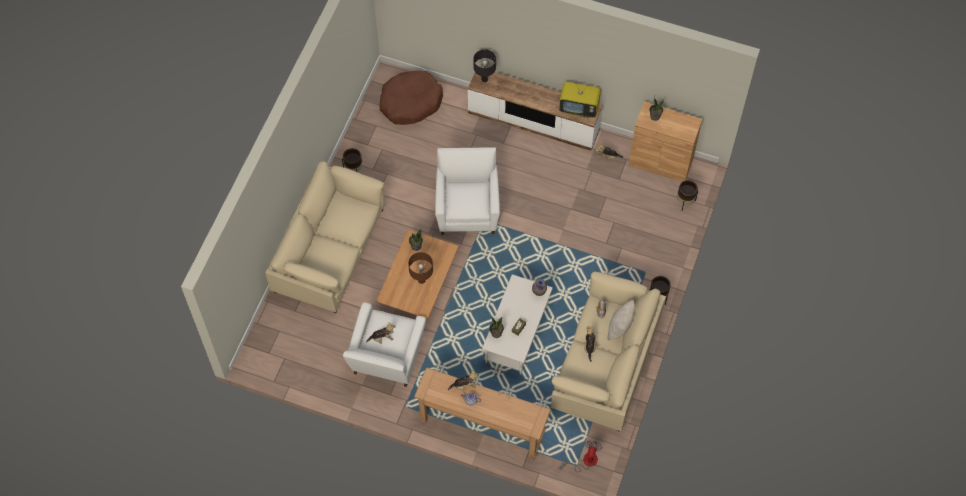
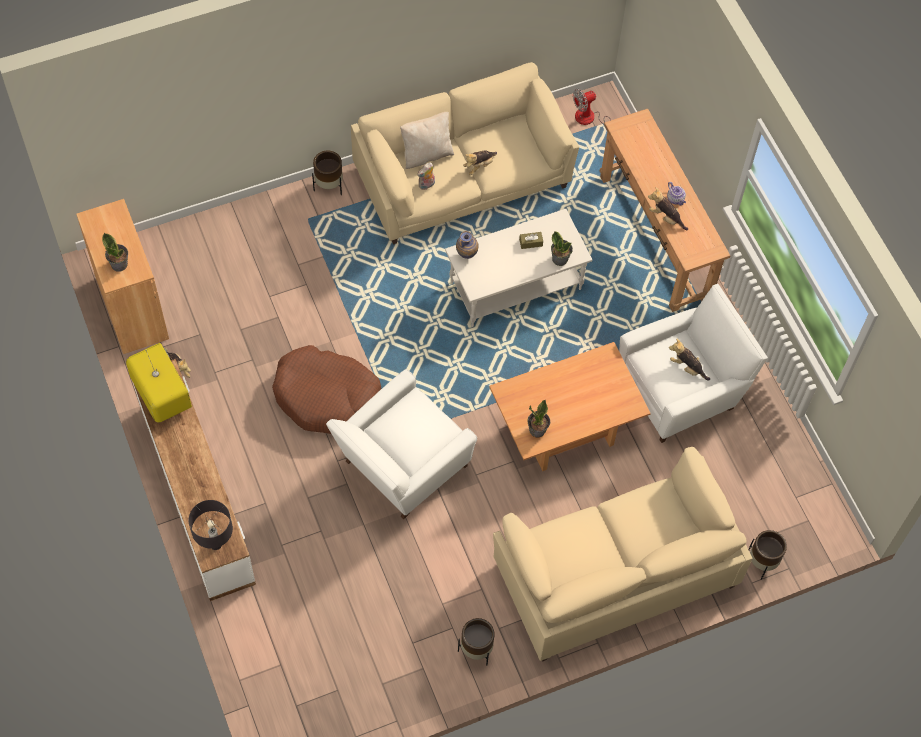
camera: 135 degrees left, 0 degrees up
brown dog bed [380,70,443,125] -> brown dog bed moved to [272,345,381,434]
brown table lamp [408,252,433,284] -> none
brown planter [677,180,698,210] -> brown planter moved to [748,530,787,580]

